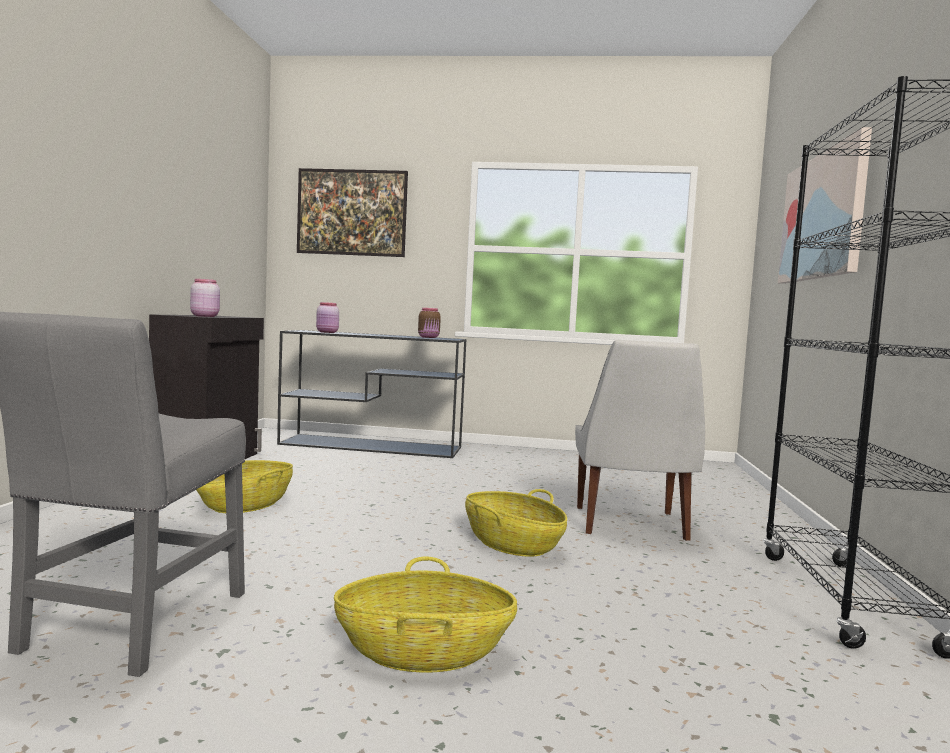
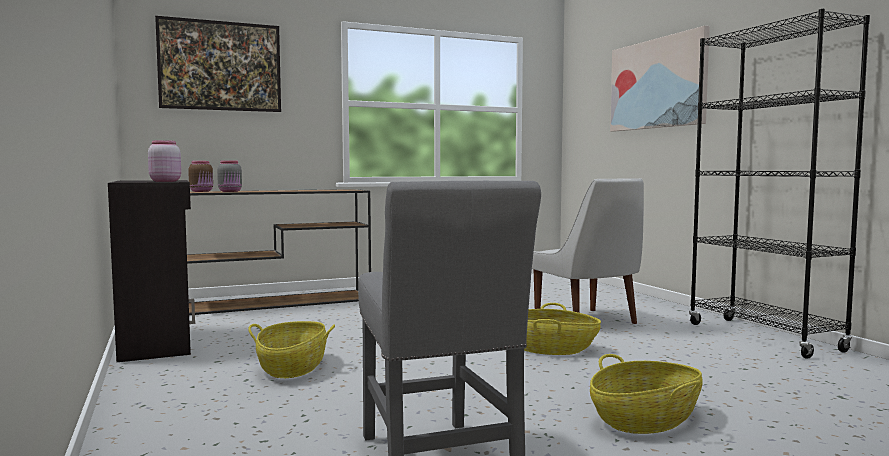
camera: 30 degrees left, 0 degrees up
blue console table [277,330,466,458] -> brown console table [187,189,371,315]
pink jar [316,302,339,333] -> grey jar [217,161,242,192]
brown jar [418,308,441,338] -> brown jar moved to [188,161,213,192]

